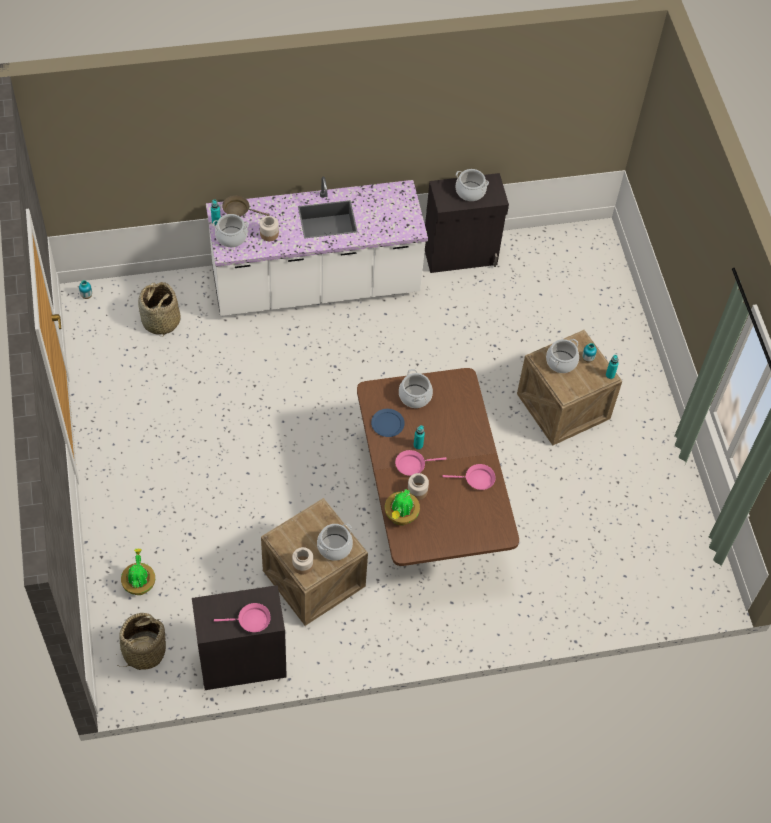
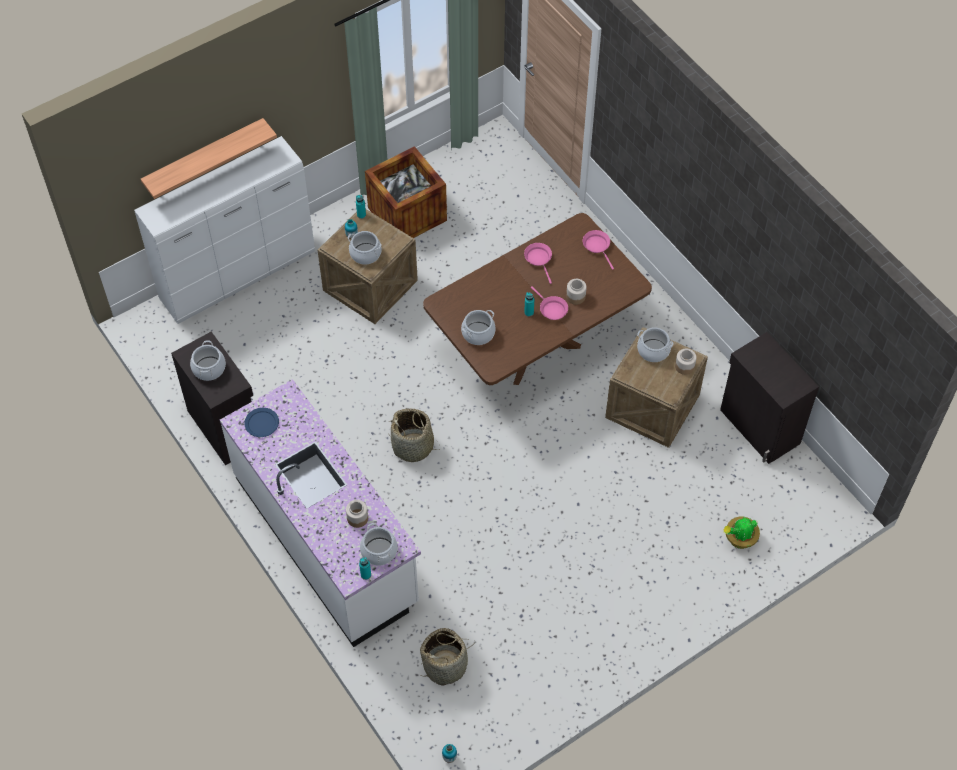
camera: 110 degrees left, 0 degrees up
basket [116,613,166,670] -> basket moved to [389,408,440,462]
pink frying pan [214,603,271,632] -> pink frying pan moved to [583,230,614,270]
brown frying pan [222,196,269,217] -> none
blue plate [371,409,405,437] -> blue plate moved to [244,408,279,437]
potted plant [385,490,420,525] -> none
none -> white dresser [134,136,315,324]
none -> shelf [141,118,277,199]
none -> crate [365,146,447,238]

